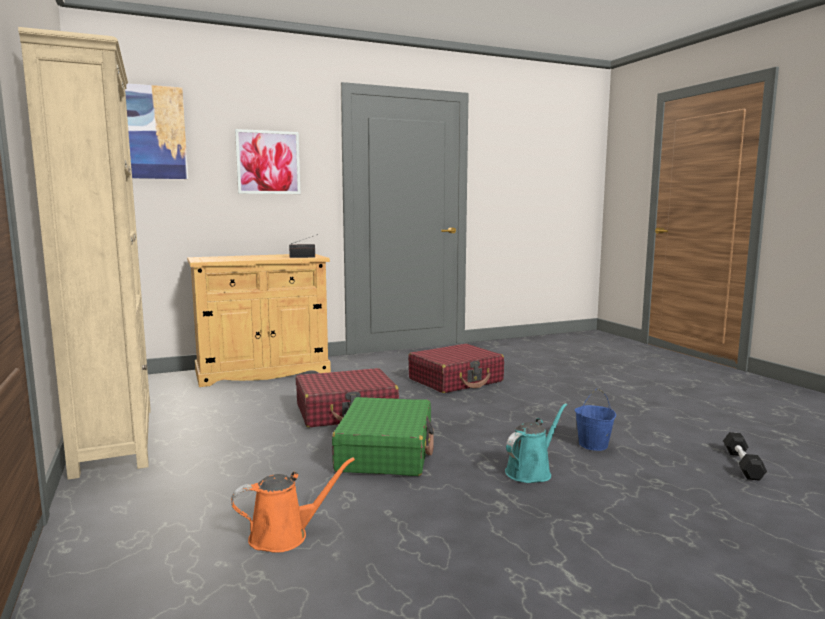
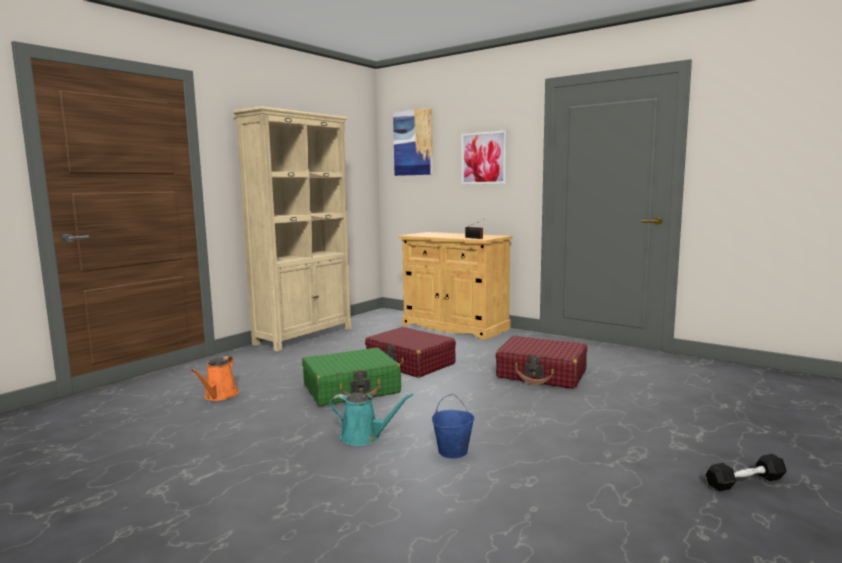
camera: 60 degrees right, 0 degrees up
orange watering can [231,457,355,553] -> orange watering can turned 60 degrees clockwise [191,356,239,401]
black dumbbell [723,432,767,481] -> black dumbbell moved to [706,454,787,491]

